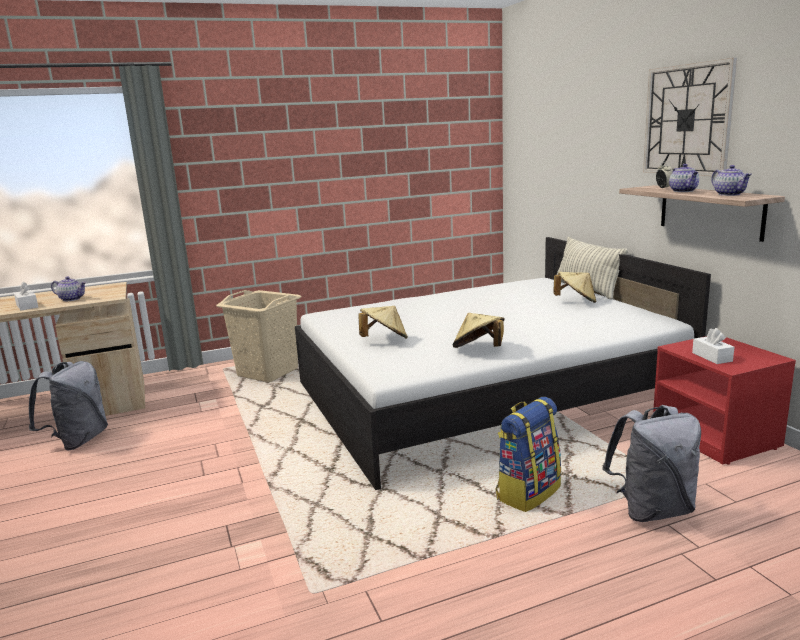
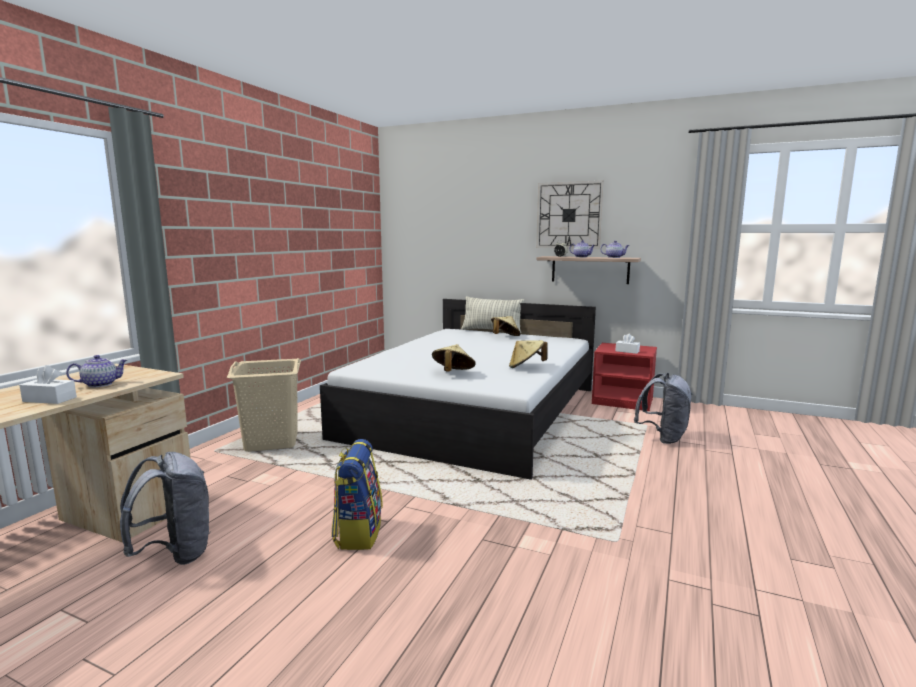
camera: 45 degrees left, 5 degrees down
backpack [496,397,562,512] -> backpack moved to [331,439,383,550]

